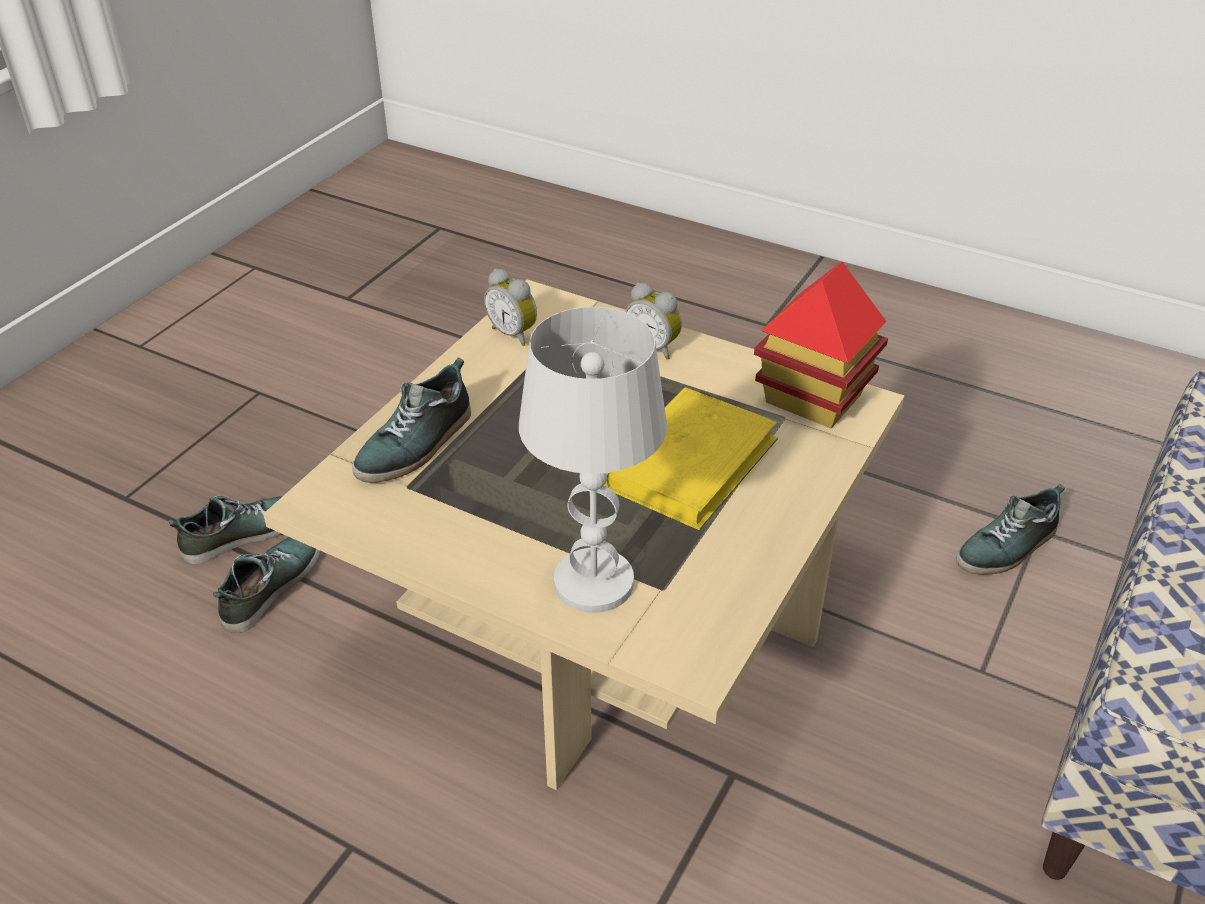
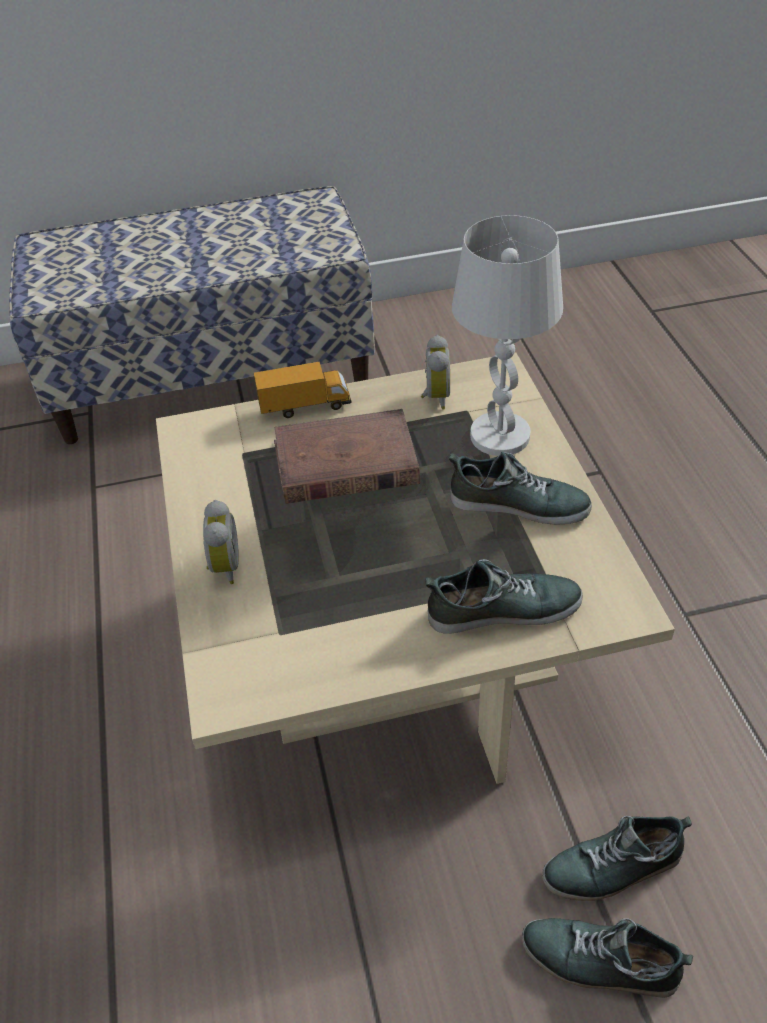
camera: 130 degrees left, 5 degrees up
alarm clock [484,269,537,346] -> alarm clock moved to [421,335,450,410]
yellow book [605,387,778,530] -> brown book [274,409,420,504]
toy house [754,261,888,428] -> none
shoe [956,484,1065,575] -> shoe moved to [449,452,592,524]
none -> toy truck [254,362,352,418]

